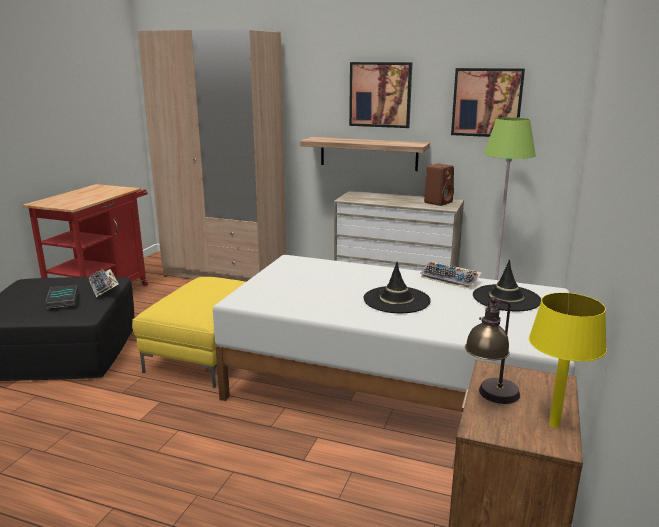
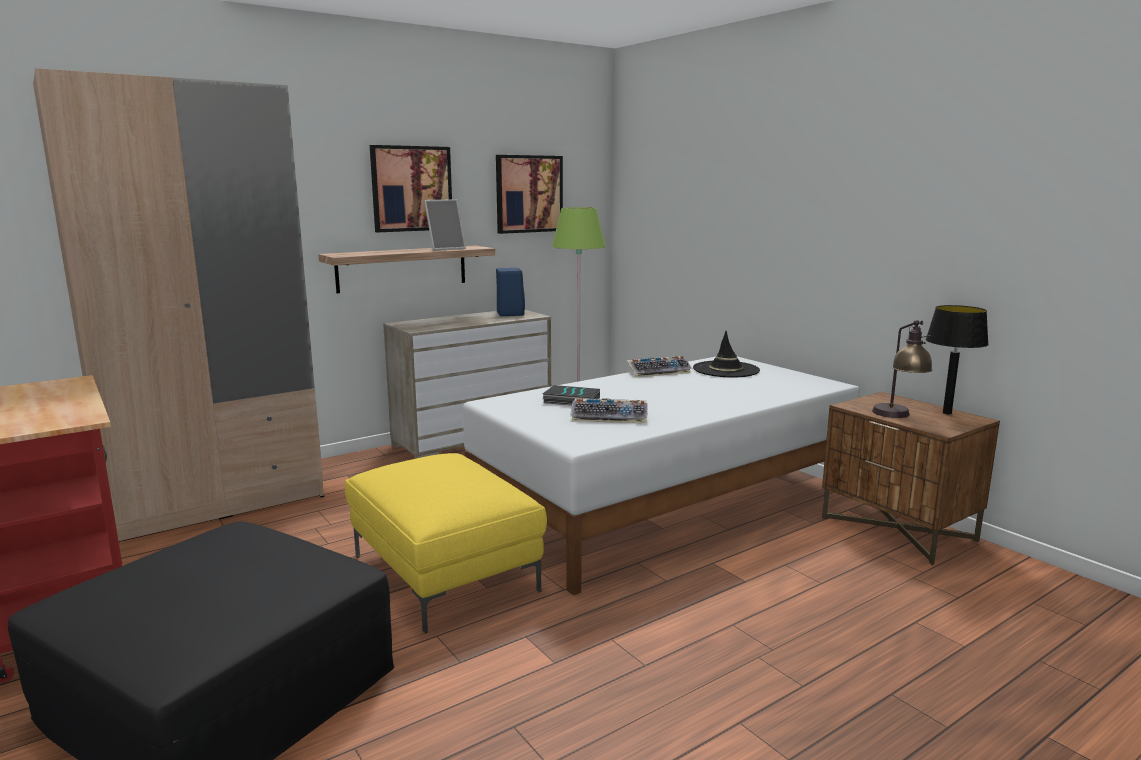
camera: 55 degrees left, 5 degrees down
book [45,285,78,309] -> book moved to [542,385,600,406]
keyboard [89,269,119,297] -> keyboard moved to [570,398,648,423]
black hat [363,262,431,313] -> none
brown speaker [424,164,454,206] -> blue speaker [496,268,525,316]
yellow table lamp [529,293,607,428] -> black table lamp [926,305,989,414]
none -> picture frame [424,199,466,250]

